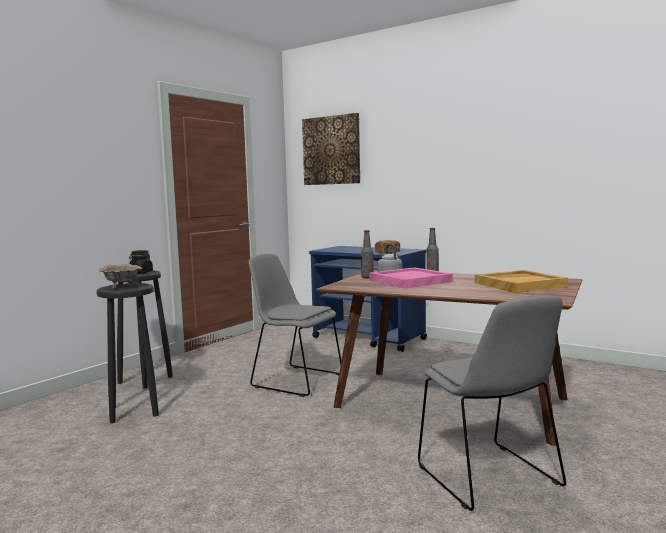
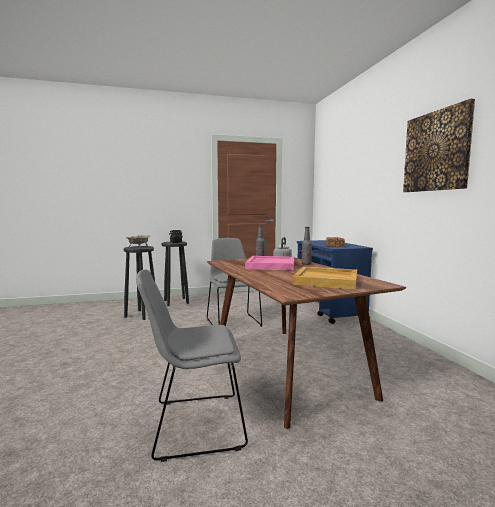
camera: 40 degrees right, 0 degrees up
picture [302,113,360,185] -> picture moved to [403,99,475,192]
grey chair [418,296,566,511] -> grey chair turned 60 degrees clockwise [136,270,248,462]

